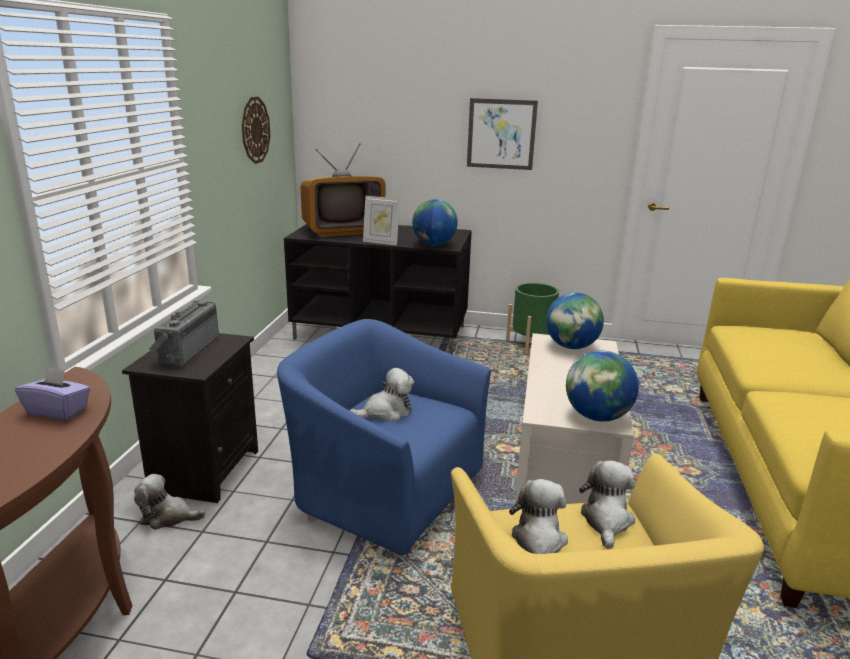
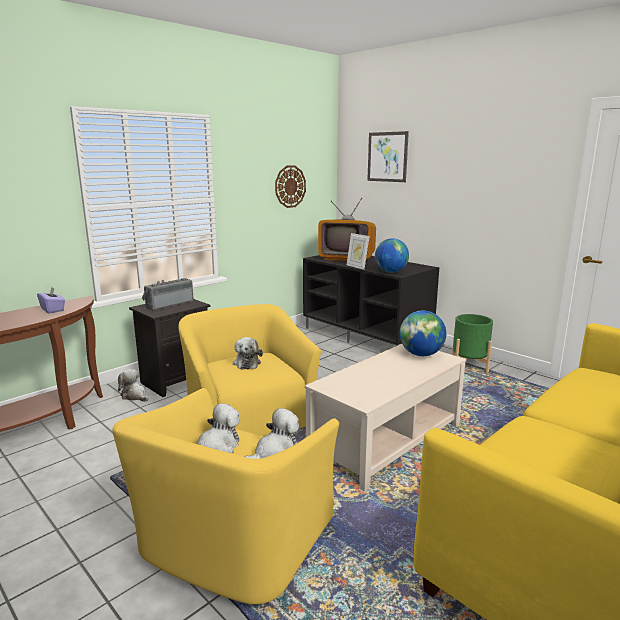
camera: 35 degrees right, 5 degrees down
blue armchair [277,319,491,558] -> yellow armchair [178,304,321,436]
plush toy [350,368,414,422] -> plush toy turned 75 degrees clockwise [233,337,263,370]
picture [467,98,538,170] -> picture moved to [367,131,409,182]
globe [566,350,639,422] -> none

